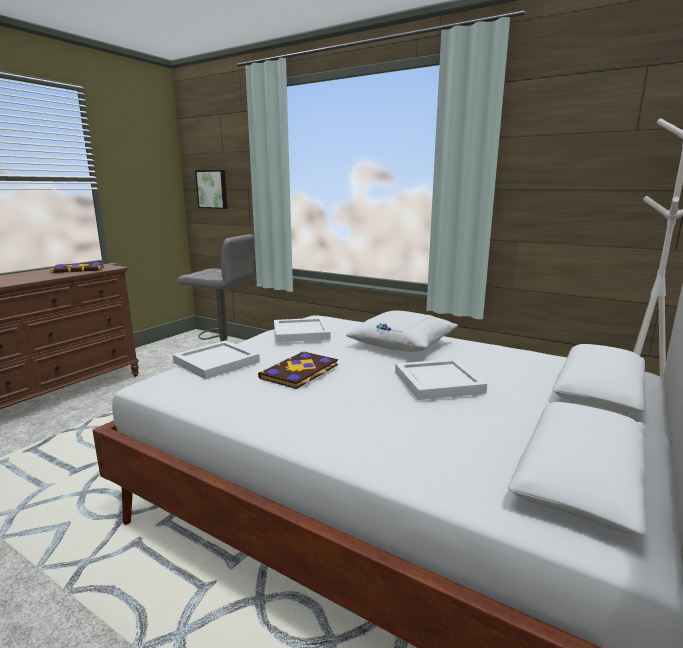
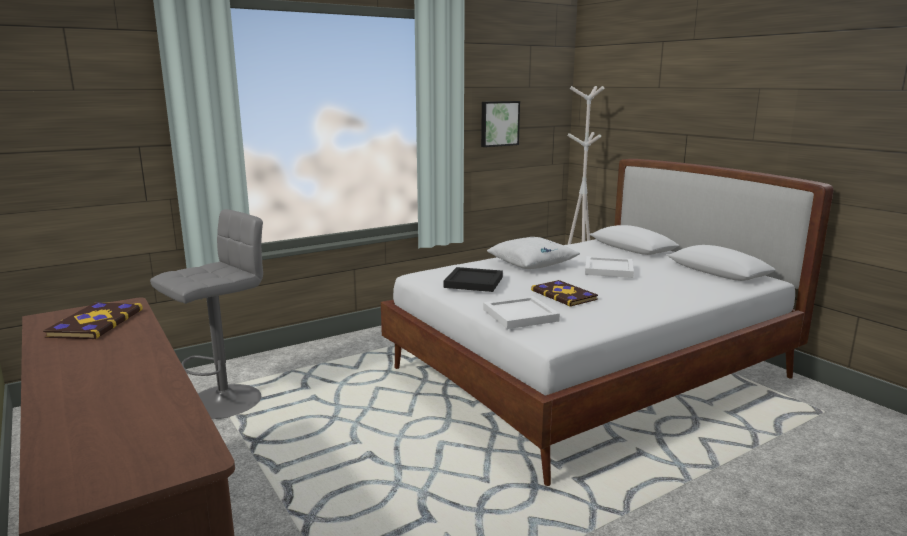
camera: 65 degrees left, 0 degrees up
picture [195,170,227,209] -> picture moved to [481,101,520,147]
white tray [274,318,330,343] -> black tray [444,267,503,292]

